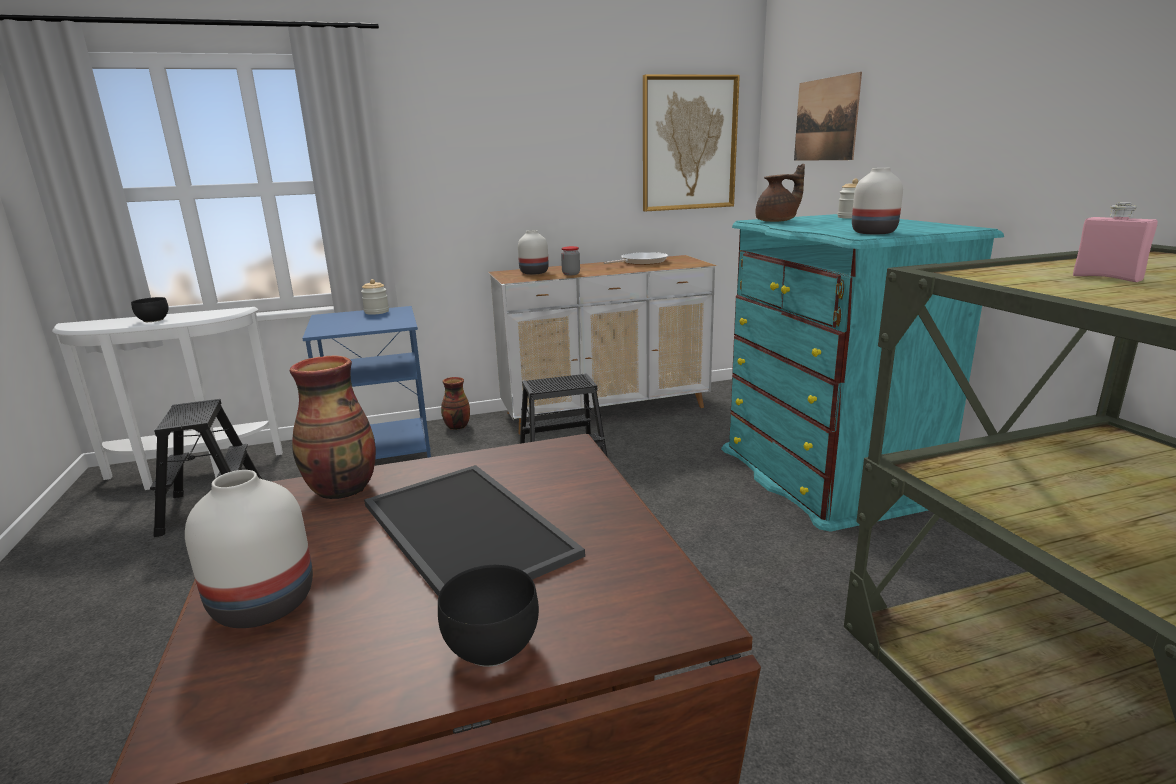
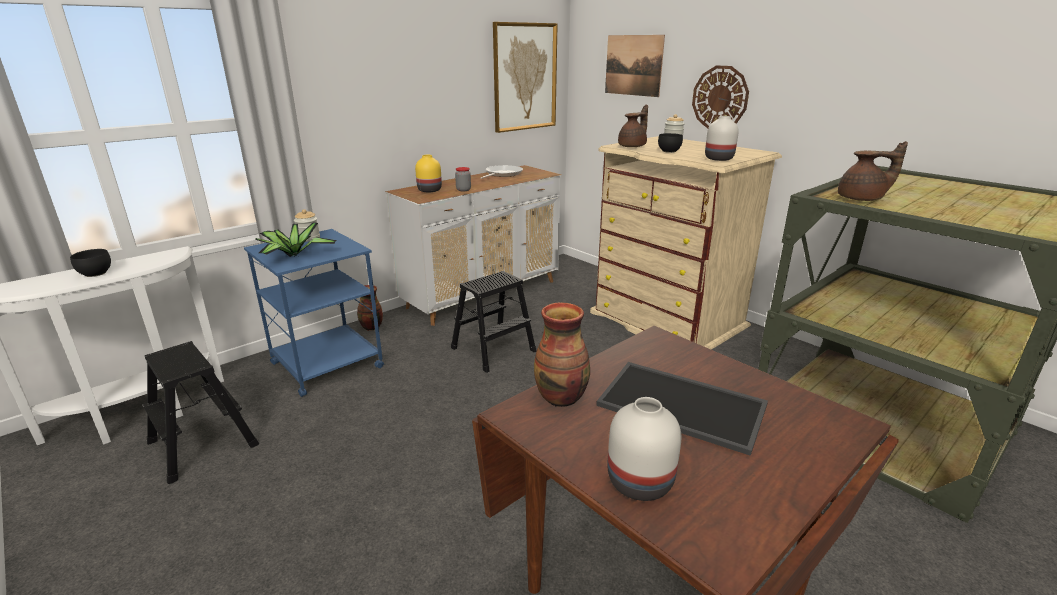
camera: 25 degrees left, 5 degrees up
black bowl [438,565,539,667] -> black bowl moved to [658,133,683,153]
white vase [518,230,549,275] -> yellow vase [415,155,442,192]
turquoise dresser [721,214,1004,532] -> beige dresser [590,136,782,350]
pink bottle [1073,202,1158,282] -> none
none -> potted plant [255,222,337,257]
none -> wall clock [692,65,749,129]
none -> brown teapot [838,141,908,201]

